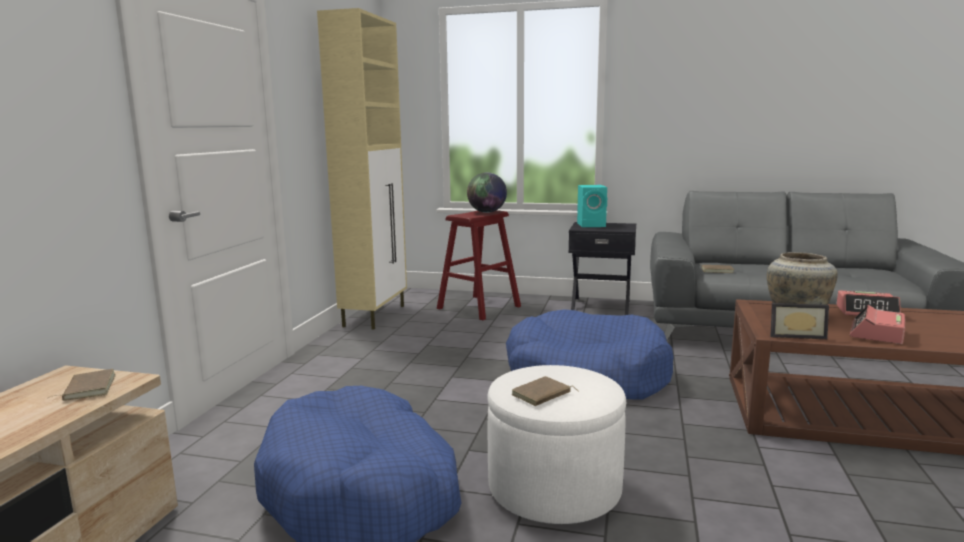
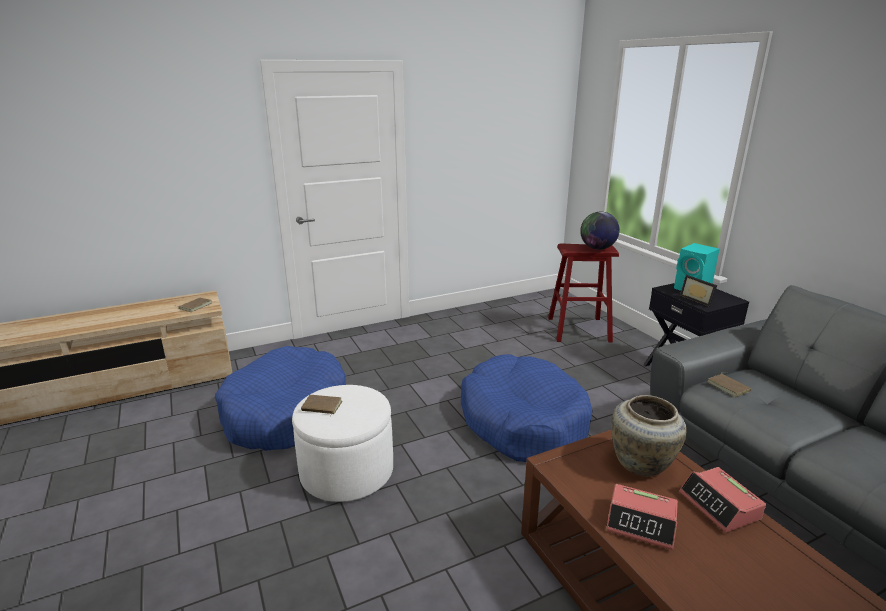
camera: 50 degrees right, 10 degrees up
beige cabinet [317,8,407,330] -> none
picture frame [770,303,829,339] -> picture frame moved to [680,275,717,307]
alarm clock [850,305,905,344] -> alarm clock turned 150 degrees counterclockwise [606,484,678,550]

